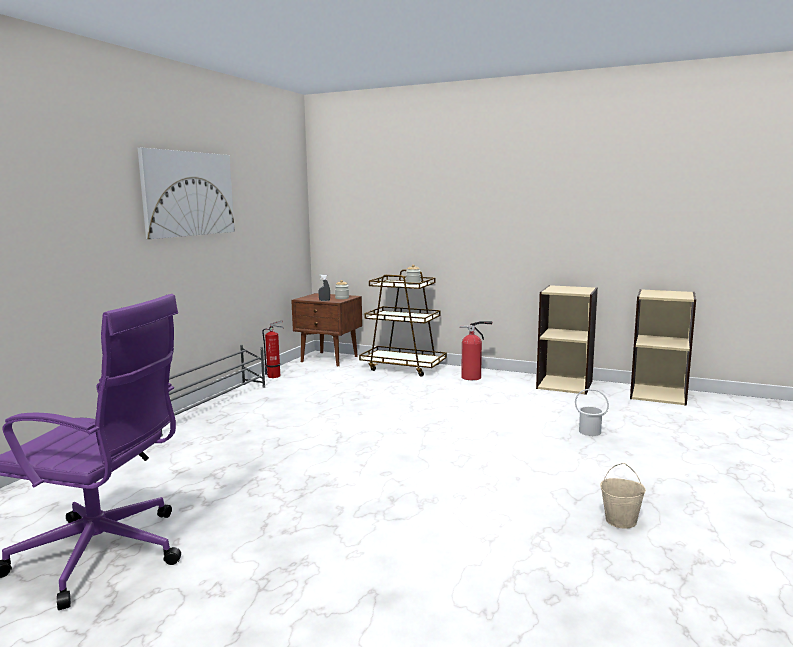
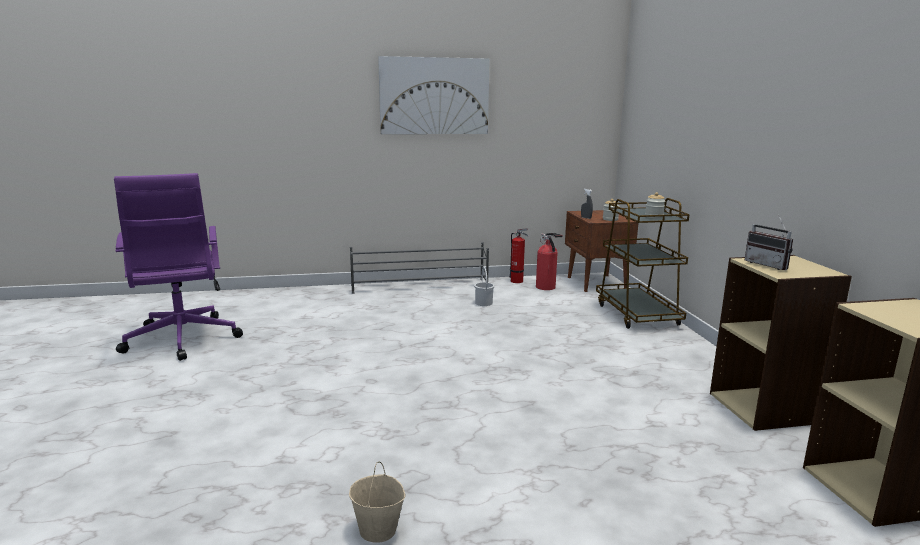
camera: 55 degrees right, 5 degrees up
fire extinguisher [460,321,492,380] -> fire extinguisher moved to [536,233,563,290]
white bucket [575,389,609,436] -> white bucket moved to [474,267,495,306]
none -> radio [745,215,793,270]

